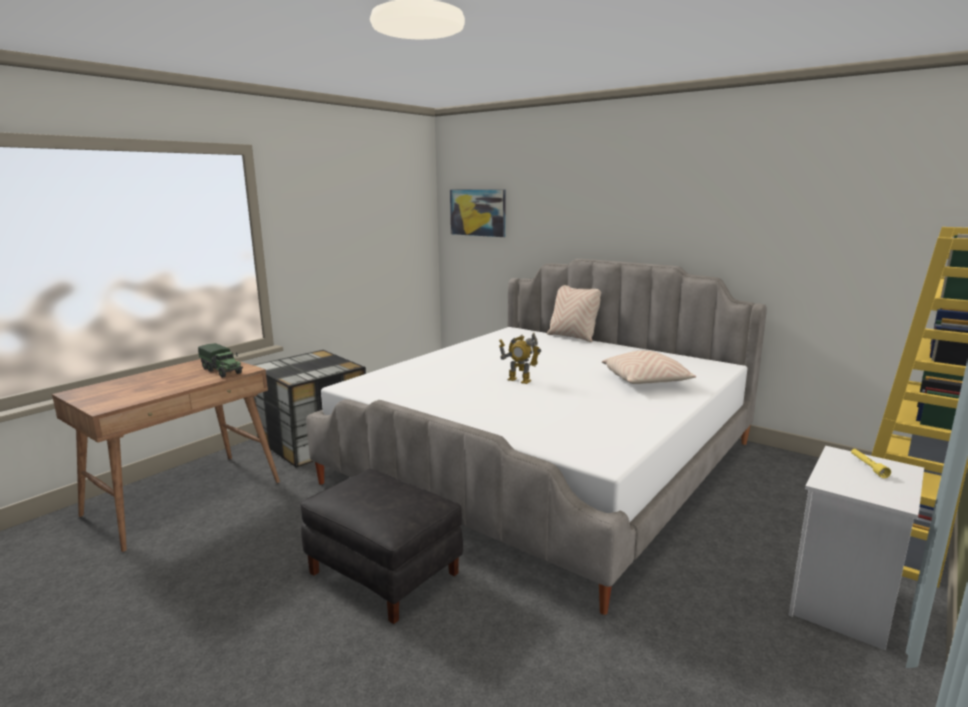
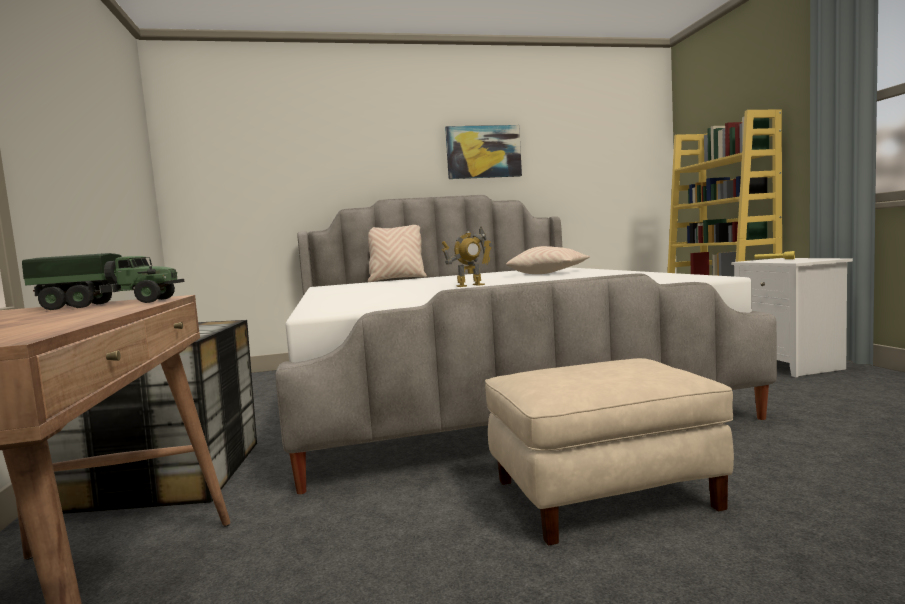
camera: 50 degrees left, 10 degrees down
black ottoman [300,469,463,624] -> beige ottoman [485,358,734,545]
picture [450,190,505,237] -> picture moved to [445,125,522,179]

